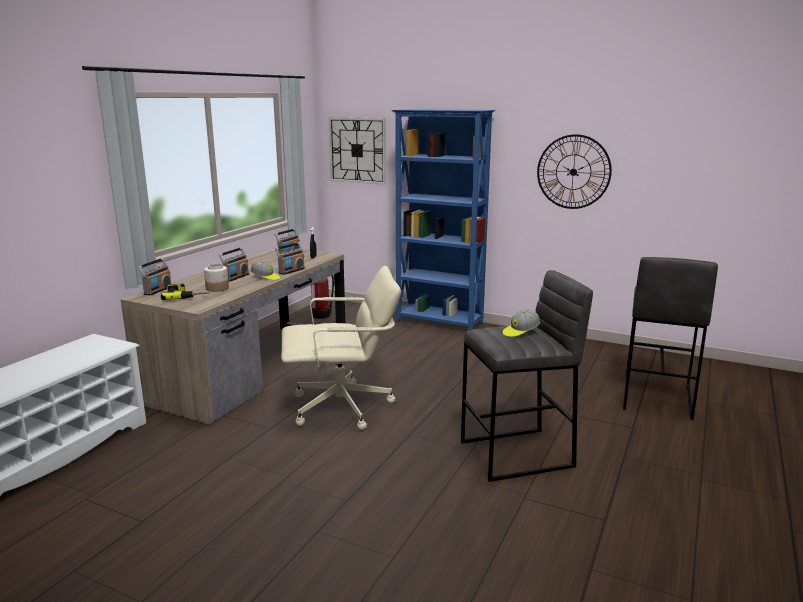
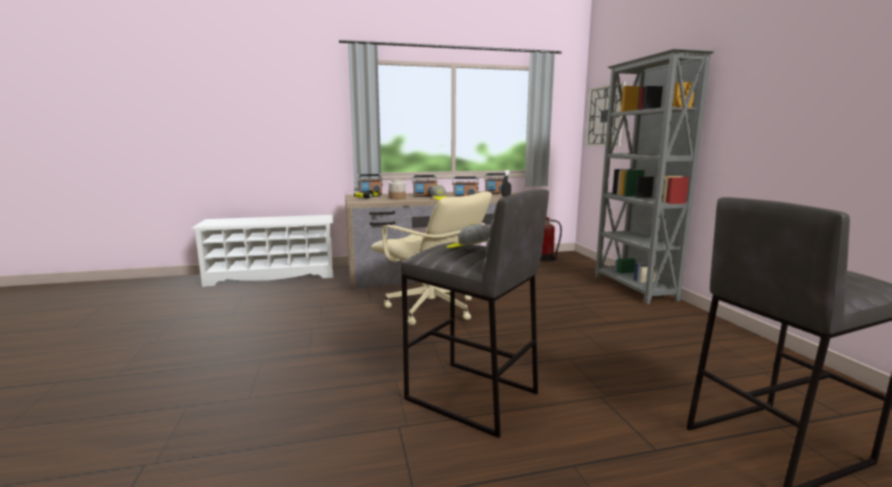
camera: 50 degrees right, 5 degrees down
blue bookcase [391,109,495,331] -> grey bookcase [595,49,714,304]
wall clock [537,134,612,209] -> none

